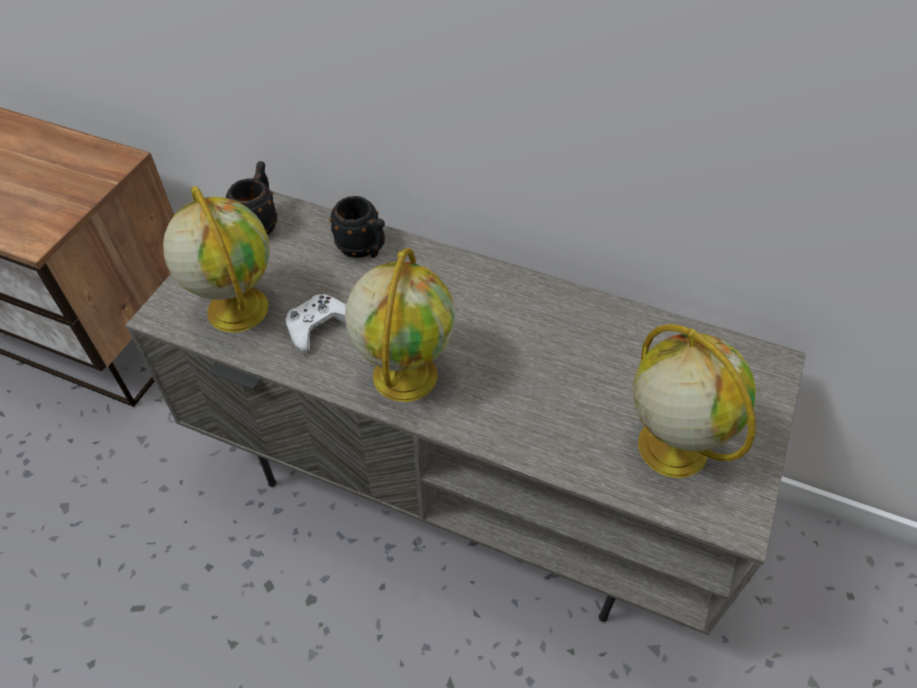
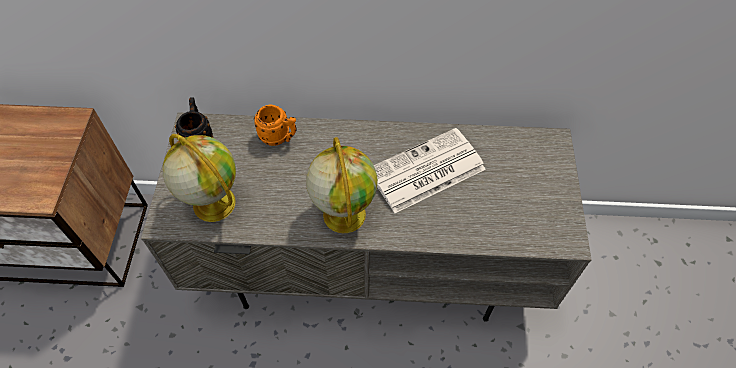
camera: 20 degrees left, 5 degrees up
white game controller [286,294,346,354] -> none
black mug [329,196,385,258] -> orange mug [254,105,296,146]
globe [633,324,756,478] -> none
none -> newspaper [374,128,486,213]

